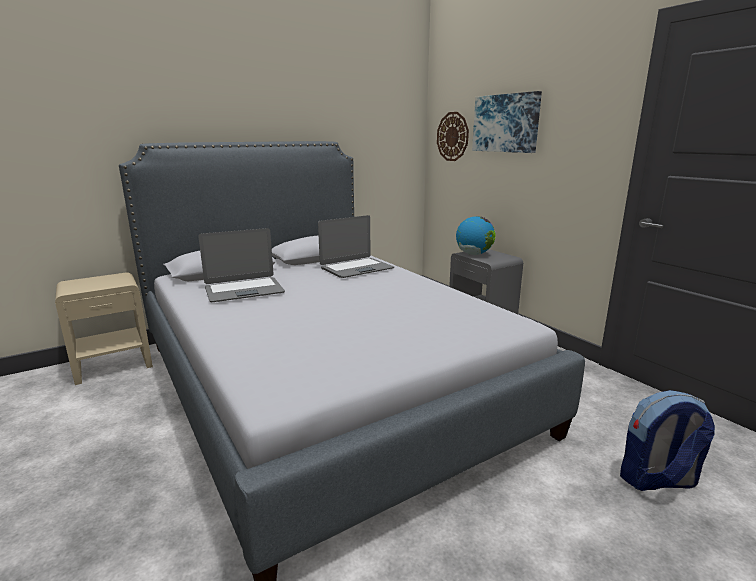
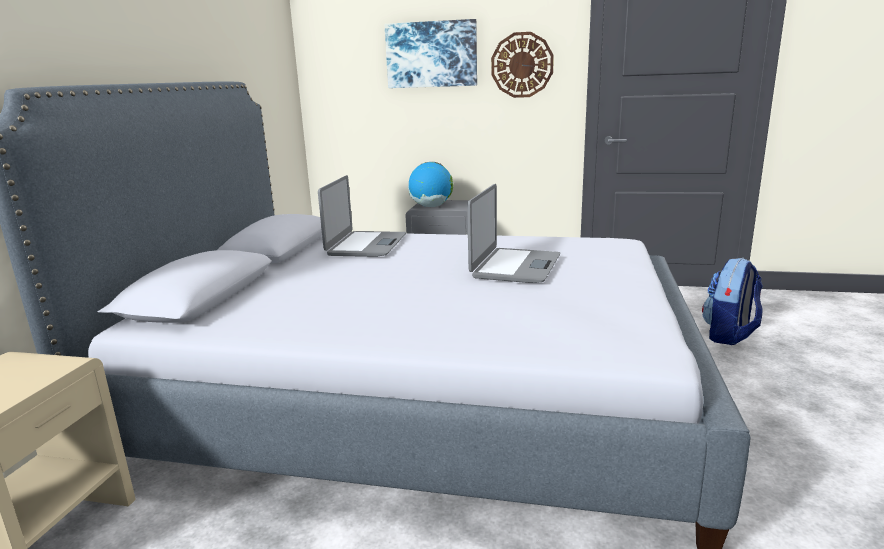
camera: 45 degrees left, 0 degrees up
laptop [198,228,285,302] -> laptop moved to [467,184,560,283]
wall clock [437,112,469,161] -> wall clock moved to [491,32,554,98]

